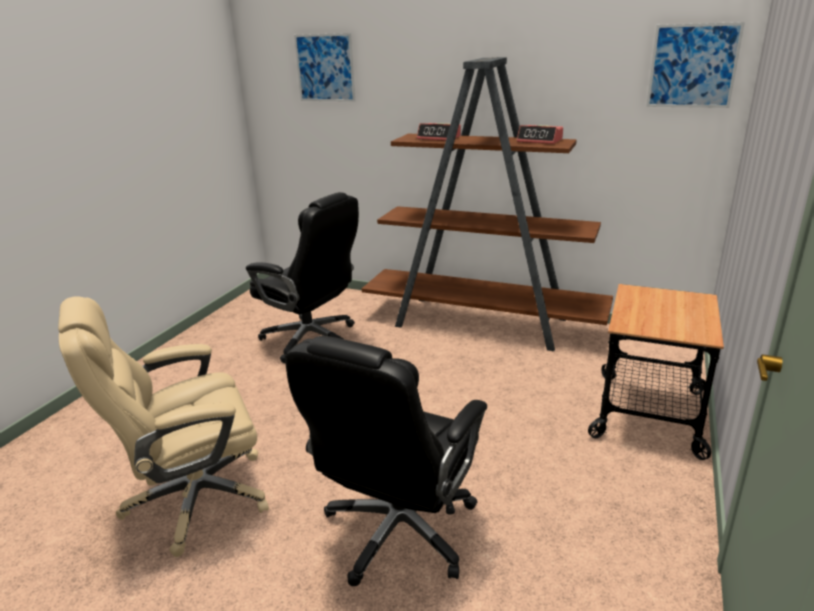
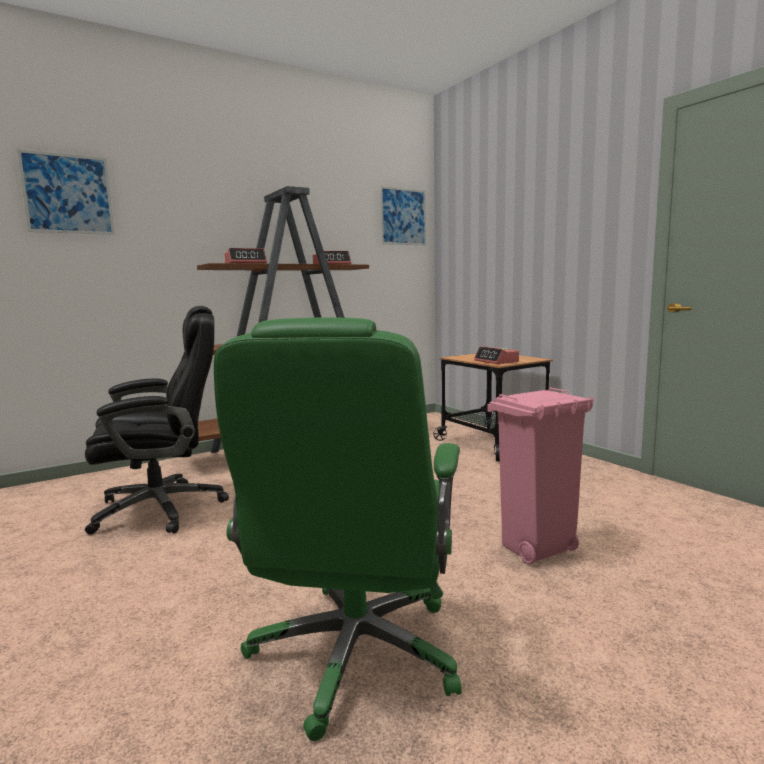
camera: 55 degrees left, 15 degrees down
beige office chair [58,296,269,557] -> green office chair [214,317,462,741]
black office chair [285,336,487,586] -> pink trash can [487,387,594,565]
none -> alarm clock [474,346,519,364]

